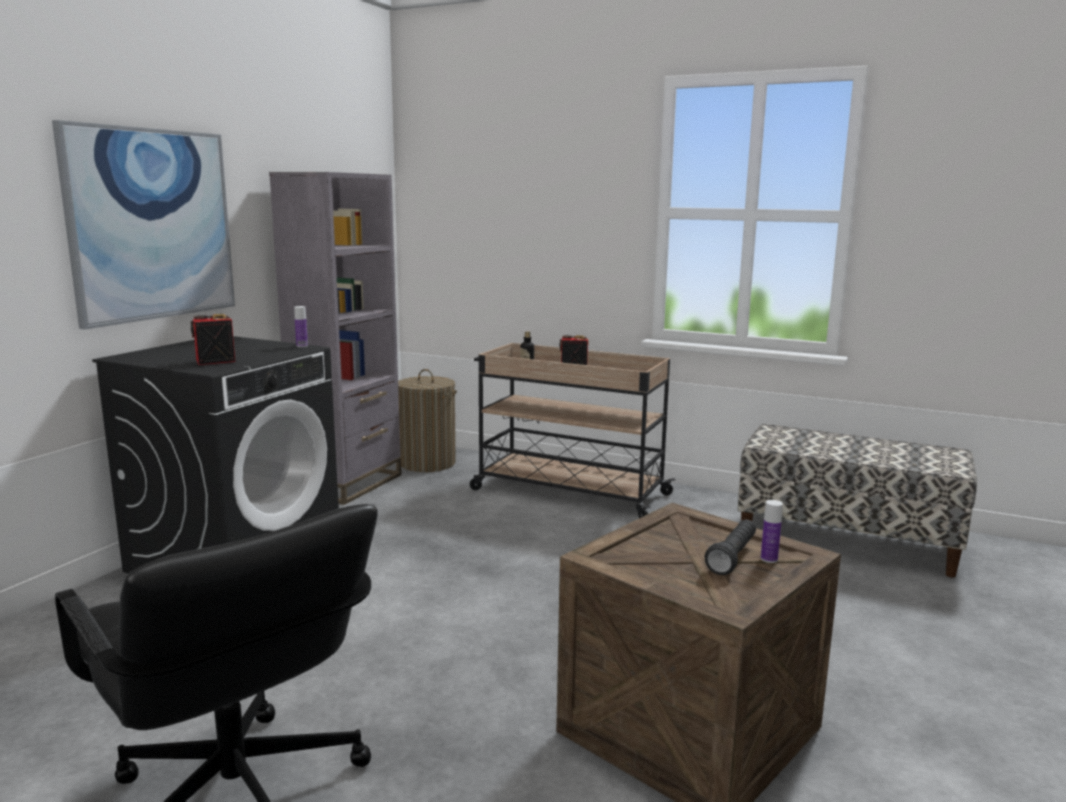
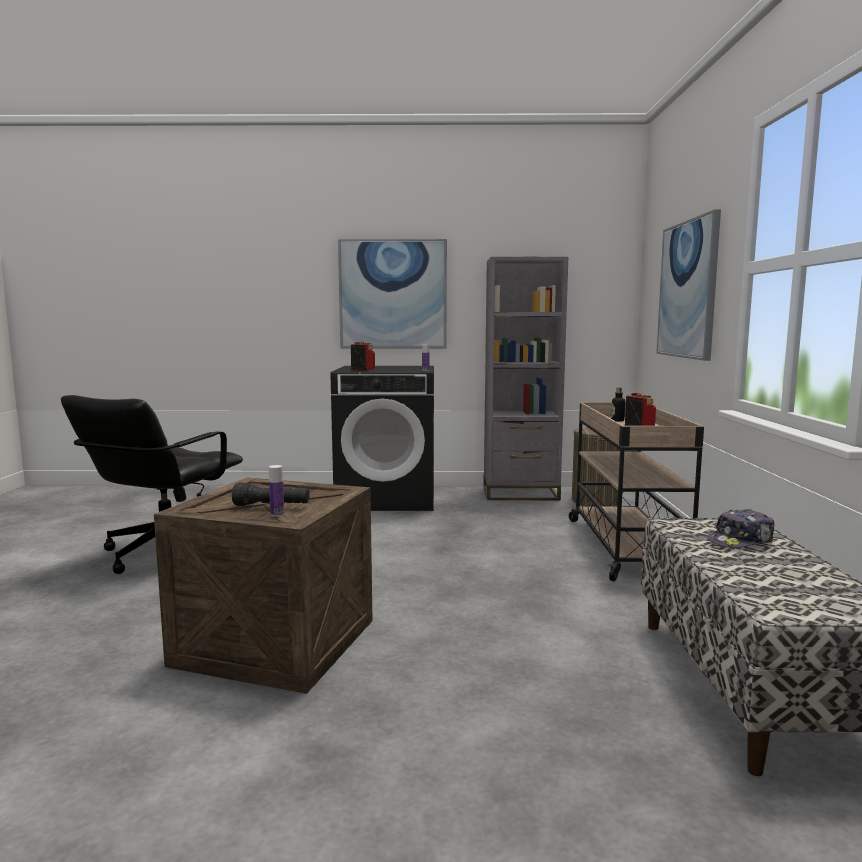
camera: 65 degrees right, 5 degrees down
none -> picture [656,209,721,361]
none -> cap [707,509,775,548]

